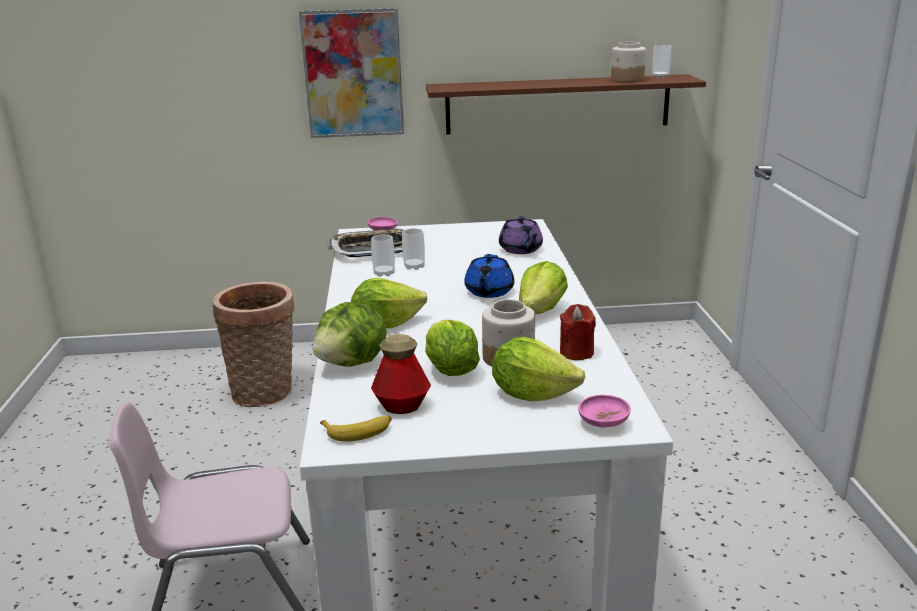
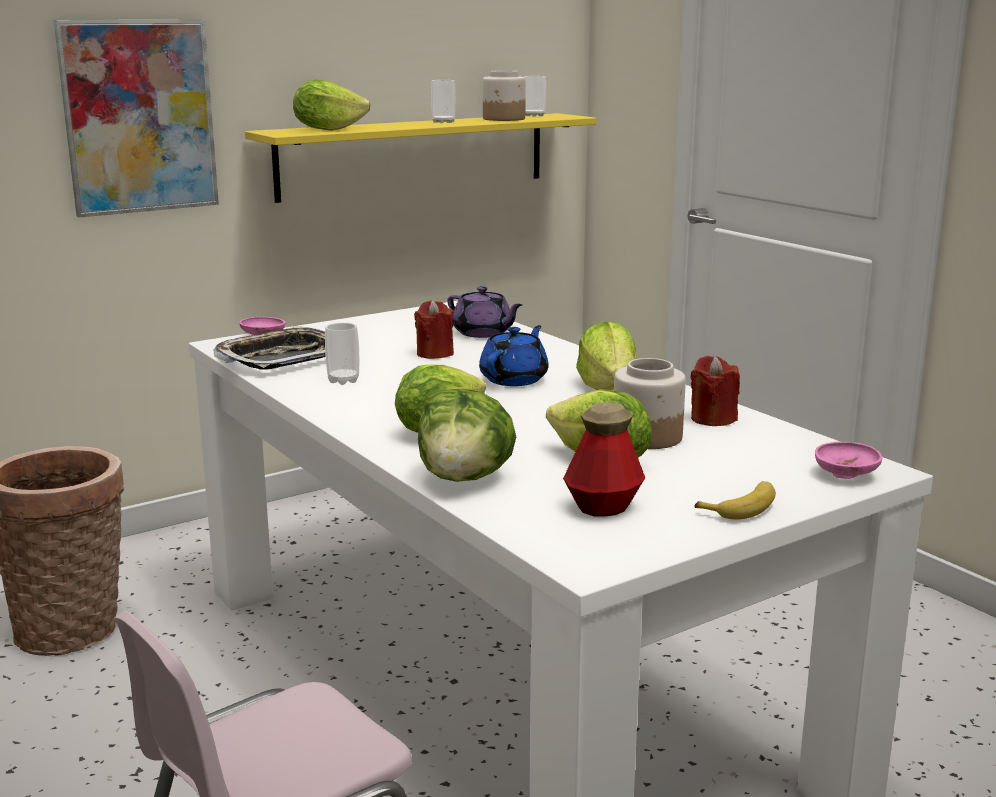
camera: 30 degrees left, 5 degrees down
banana [320,416,392,442] -> banana moved to [694,481,776,520]
cup [402,228,425,270] -> cup moved to [431,80,455,123]
brown shelf [426,74,706,135] -> yellow shelf [245,113,597,203]
blue teapot [464,254,514,298] -> blue teapot turned 135 degrees counterclockwise [479,325,549,386]
lettuce [492,337,585,401] -> lettuce moved to [293,80,371,131]
none -> red candle [414,300,454,359]

